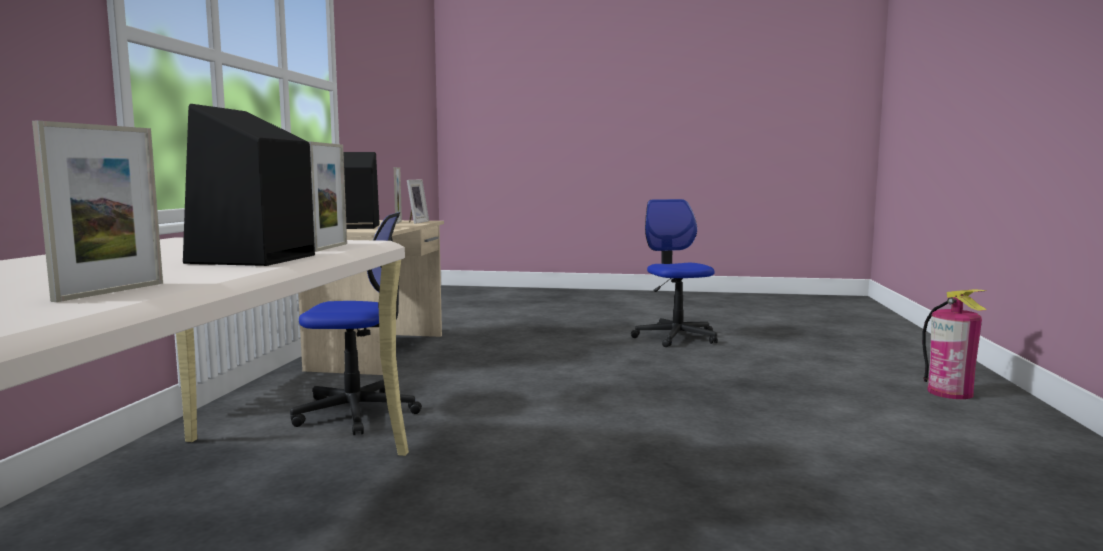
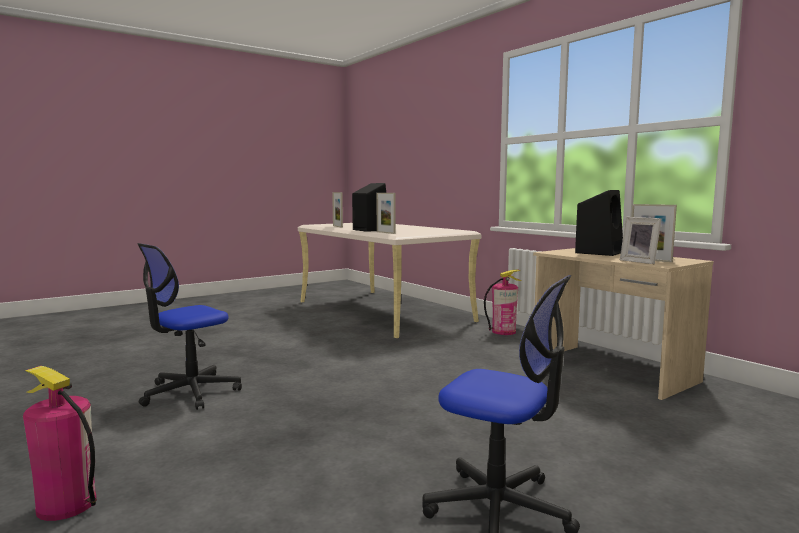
camera: 135 degrees right, 0 degrees up
office chair [290,212,422,435] -> office chair moved to [138,243,242,410]
none -> fire extinguisher [484,270,521,335]

